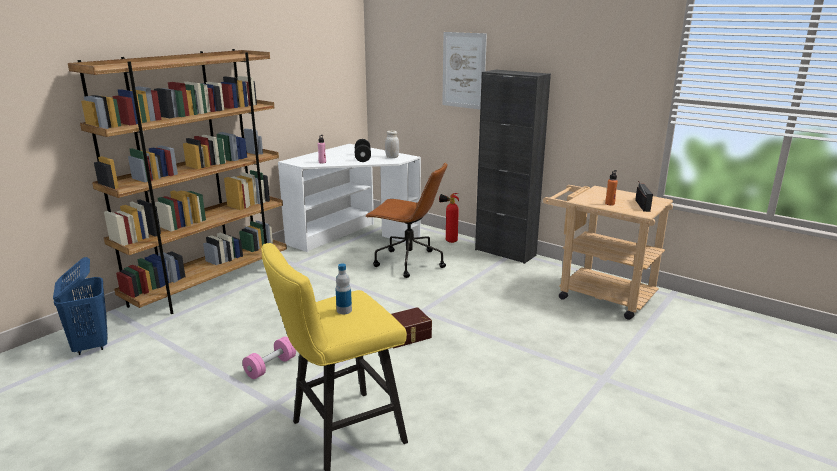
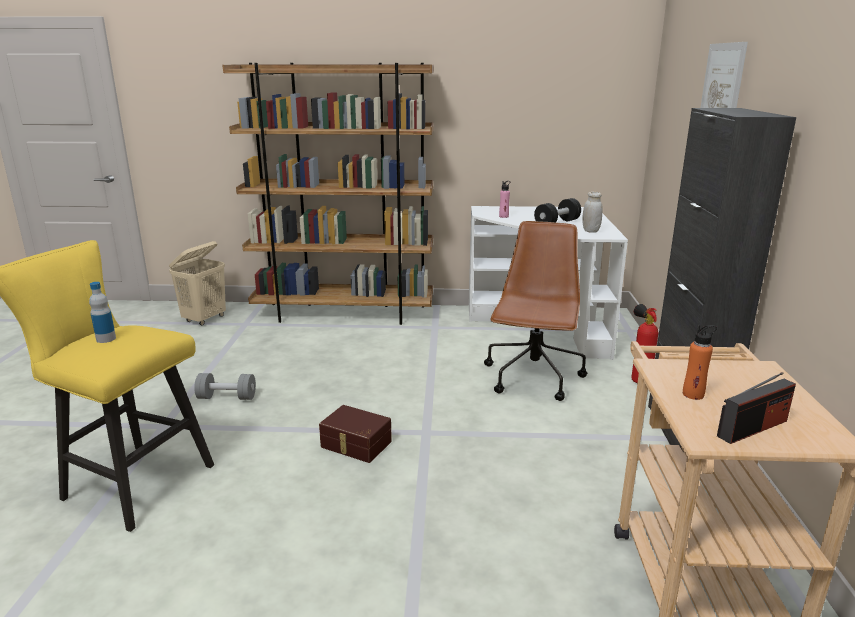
camera: 55 degrees right, 0 degrees up
blue laundry basket [53,257,108,355] -> beige laundry basket [169,241,226,325]
pink dumbbell [243,337,296,379] -> grey dumbbell [194,373,256,400]
brown office chair [365,163,448,278] -> brown office chair turned 150 degrees counterclockwise [484,221,588,401]

